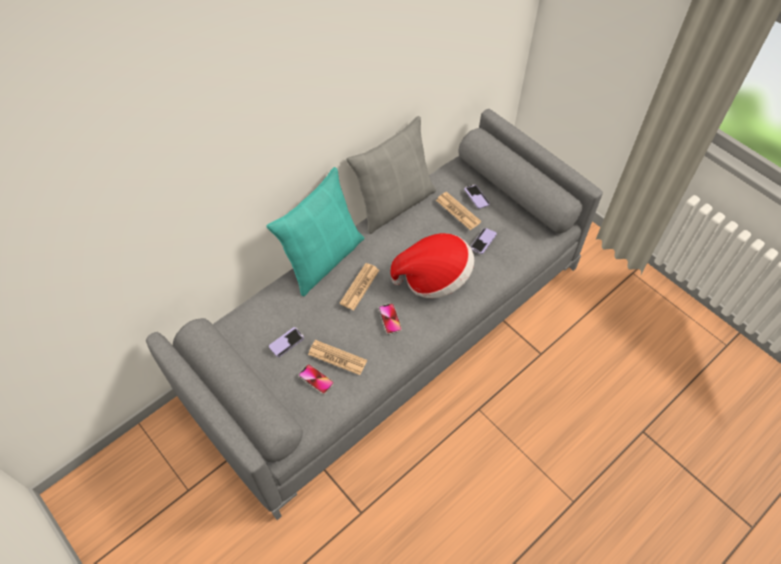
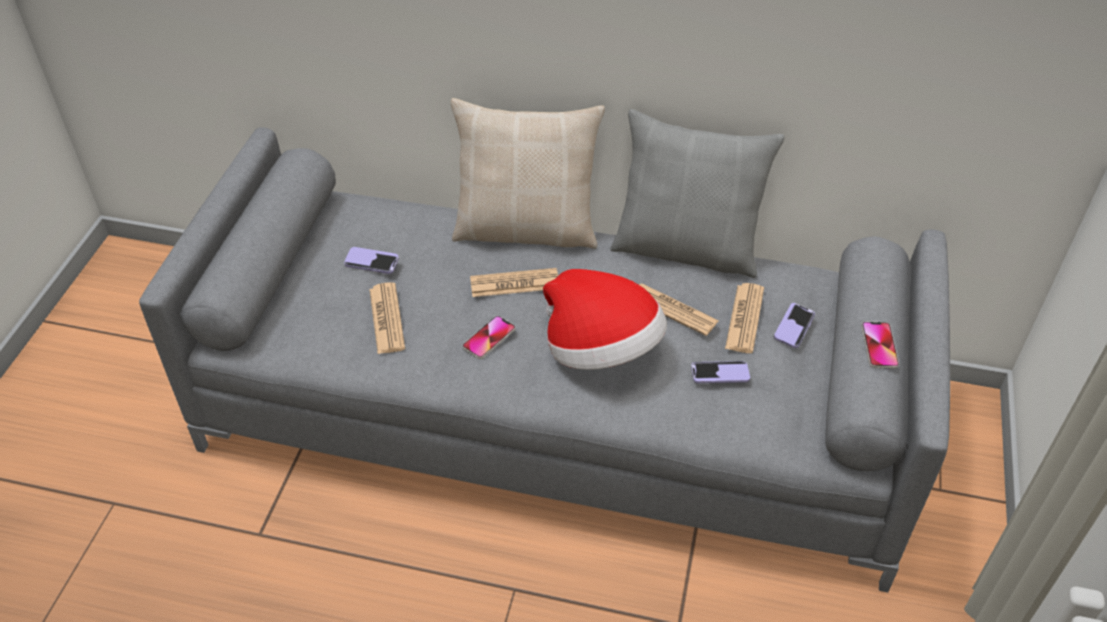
camera: 55 degrees right, 10 degrees down
turquoise pillow [266,167,364,297] -> beige pillow [450,98,605,249]
phone [298,364,334,395] -> phone moved to [861,322,899,368]
none -> newspaper [639,284,719,336]

